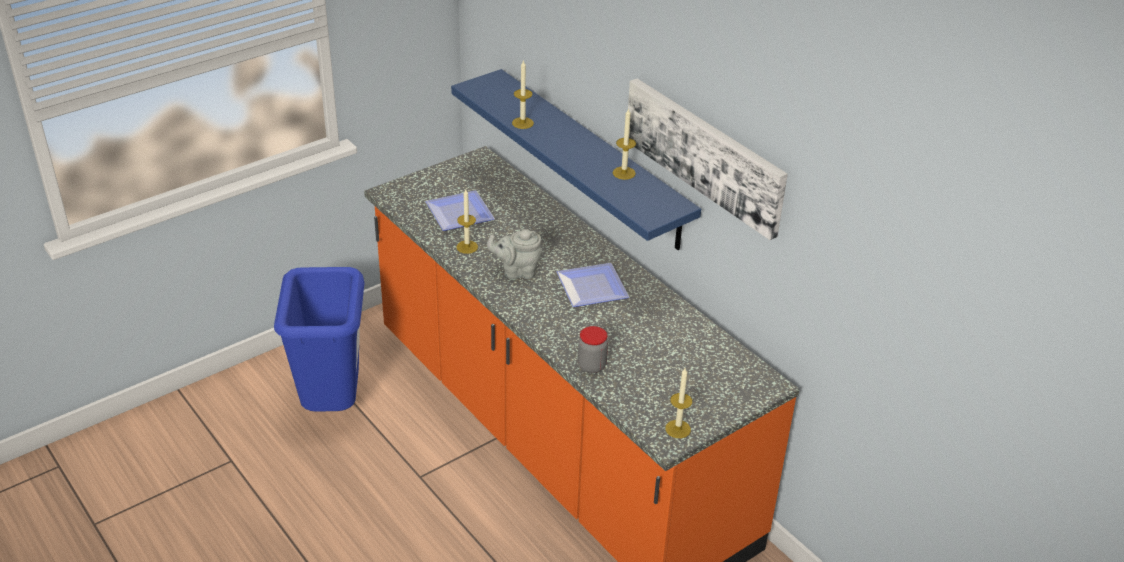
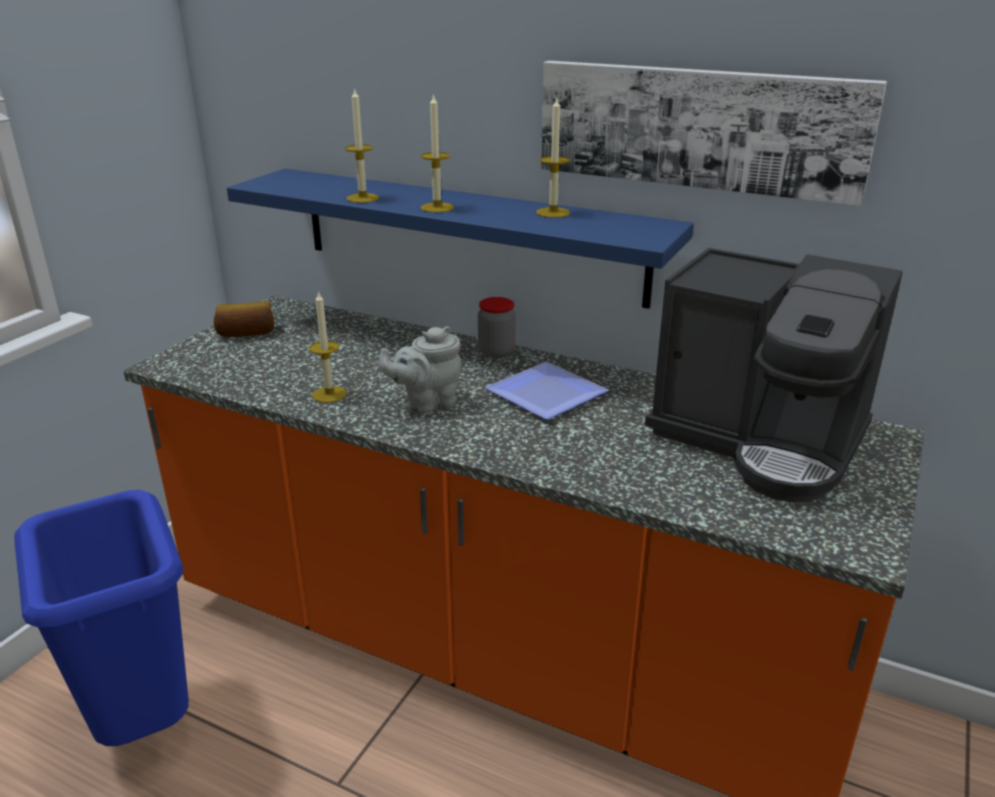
camera: 25 degrees left, 10 degrees down
plate [425,190,495,231] -> none
jar [578,326,608,373] -> jar moved to [478,297,515,358]
candle [665,368,692,438] -> candle moved to [421,93,454,213]
none -> bread [214,301,274,337]
none -> coffee machine [645,248,903,502]

